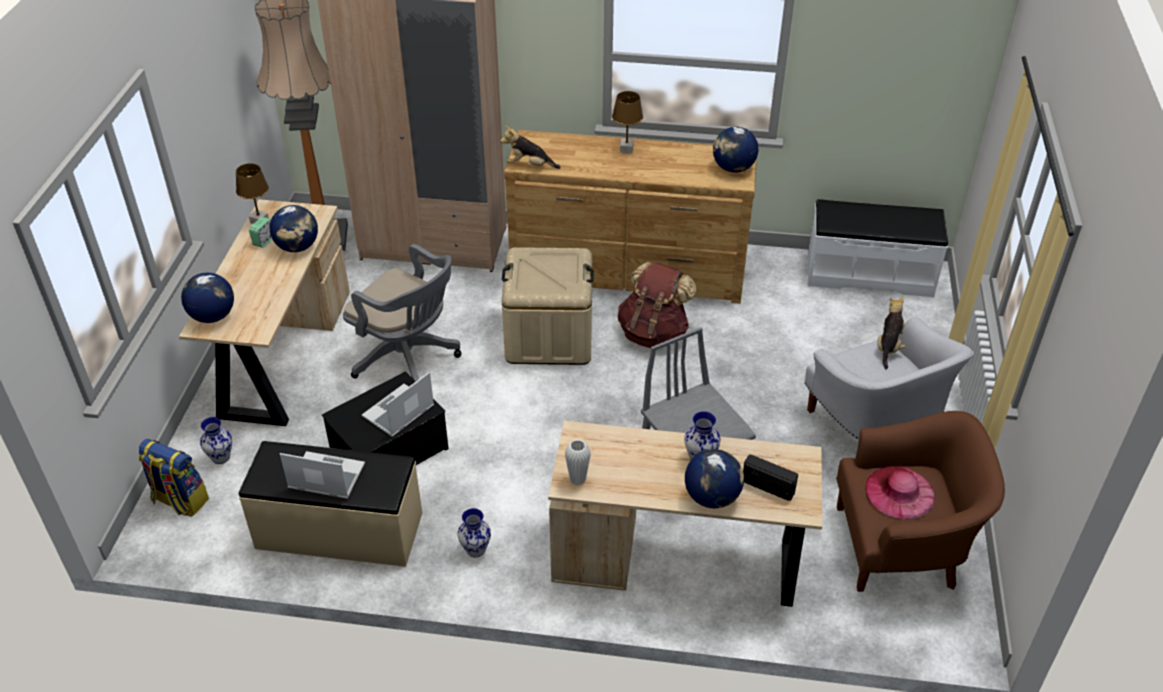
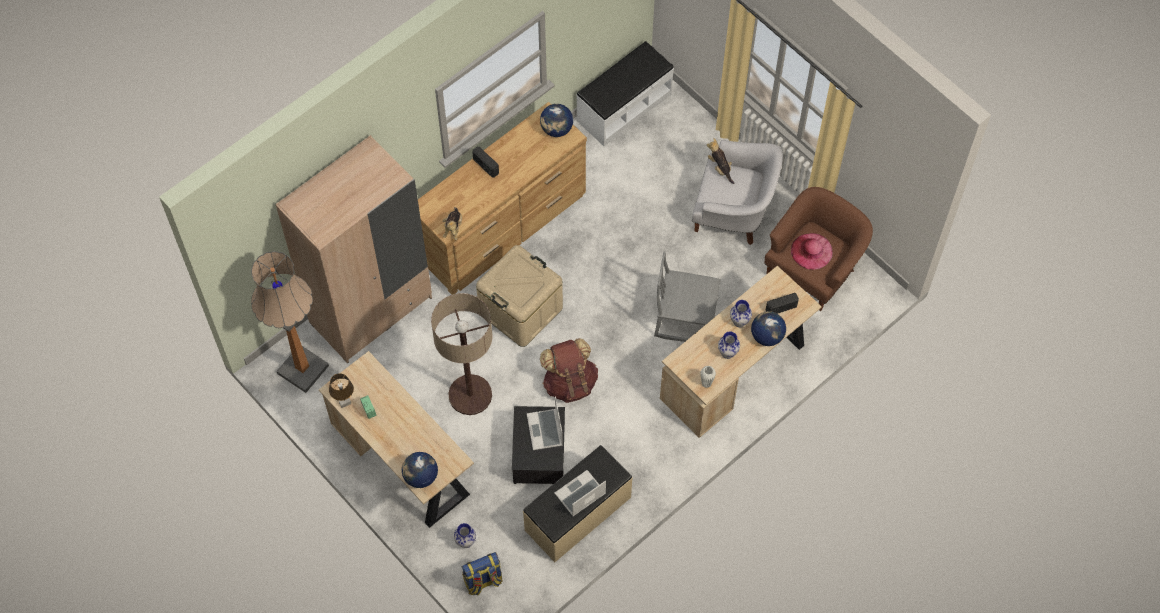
camera: 50 degrees left, 20 degrees up
globe [270,205,318,252] -> none
grey office chair [343,244,461,381] -> floor lamp [431,293,492,415]
vase [458,508,491,557] -> vase moved to [718,331,740,359]
plush toy [500,125,561,169] -> plush toy turned 45 degrees counterclockwise [443,207,462,240]
brown table lamp [612,91,643,153] -> radio [472,146,499,178]
brown backpack [618,262,696,348] -> brown backpack moved to [540,338,598,403]

